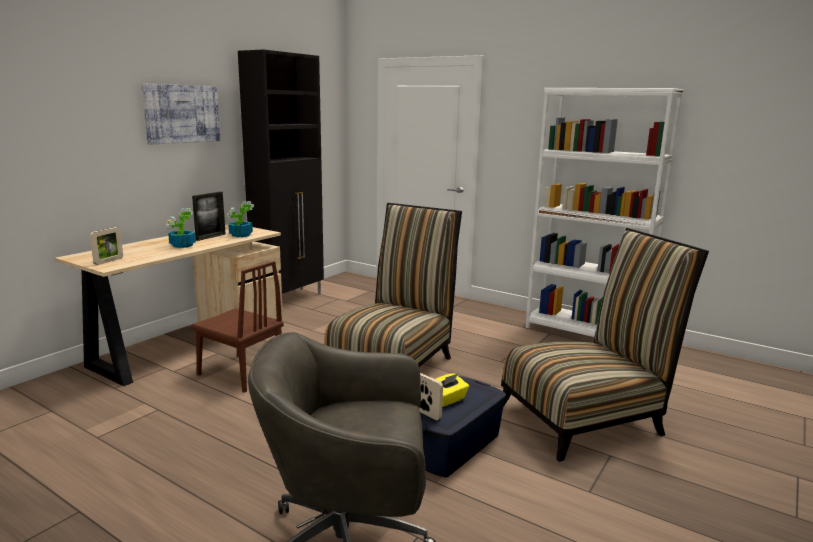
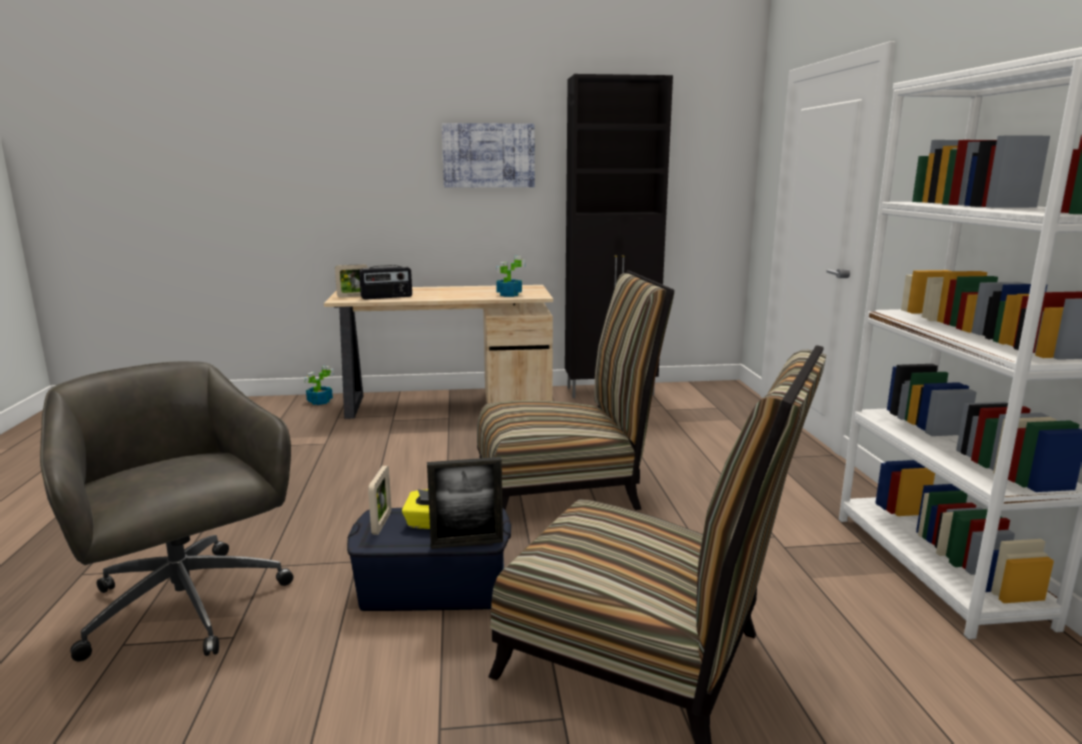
camera: 50 degrees right, 0 degrees up
potted plant [165,208,196,248] -> potted plant moved to [304,366,334,405]
brown chair [191,261,284,393] -> none
picture frame [192,192,226,241] -> picture frame moved to [427,457,503,549]
none -> radio [359,265,412,300]

